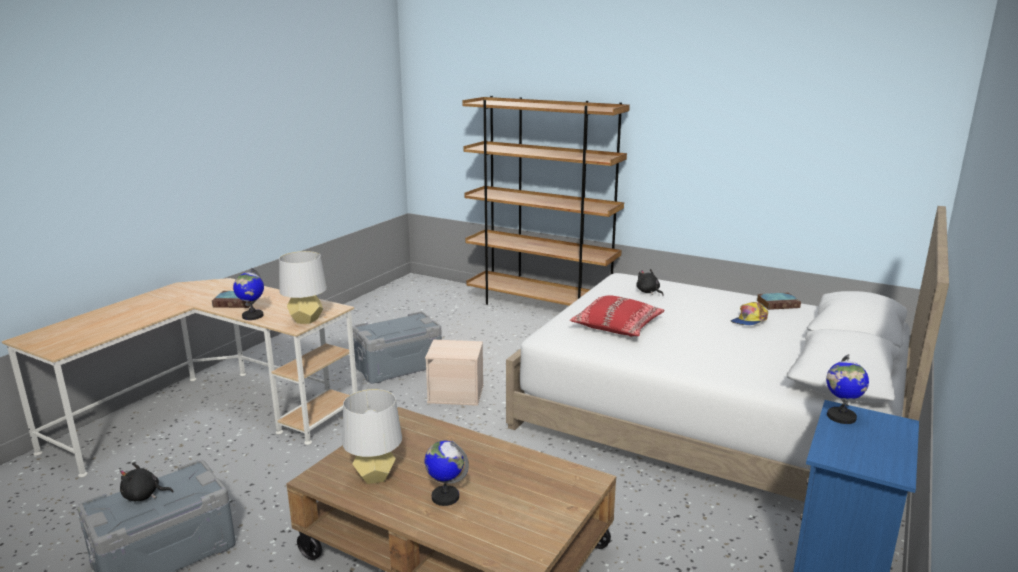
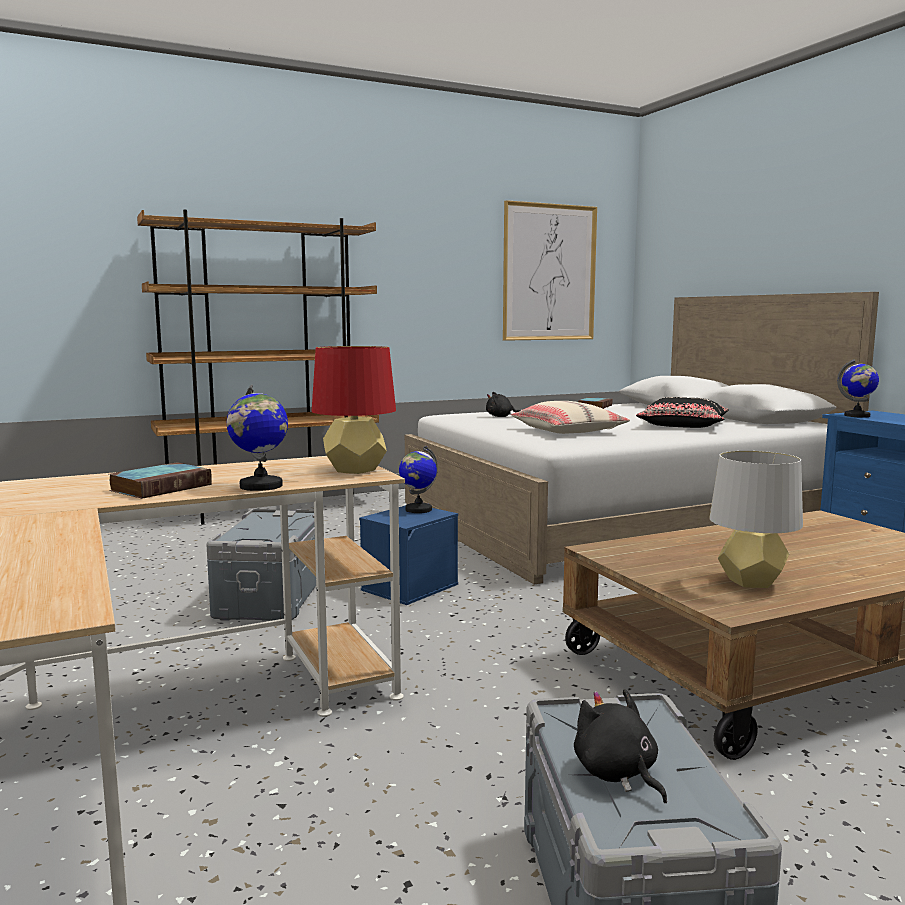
camera: 55 degrees left, 10 degrees down
black plush toy [120,463,174,501] -> black plush toy turned 120 degrees clockwise [574,689,667,803]
grey table lamp [279,251,327,324] -> red table lamp [312,346,396,474]
beige storage box [425,340,484,406] -> blue storage box [359,506,458,605]
globe [425,440,469,506] -> globe moved to [399,446,438,513]
red pillow [570,296,664,337] -> beige pillow [511,401,630,434]
cap [731,302,768,325] -> none
none -> picture [503,200,597,341]
none -> black pillow [636,397,729,428]

